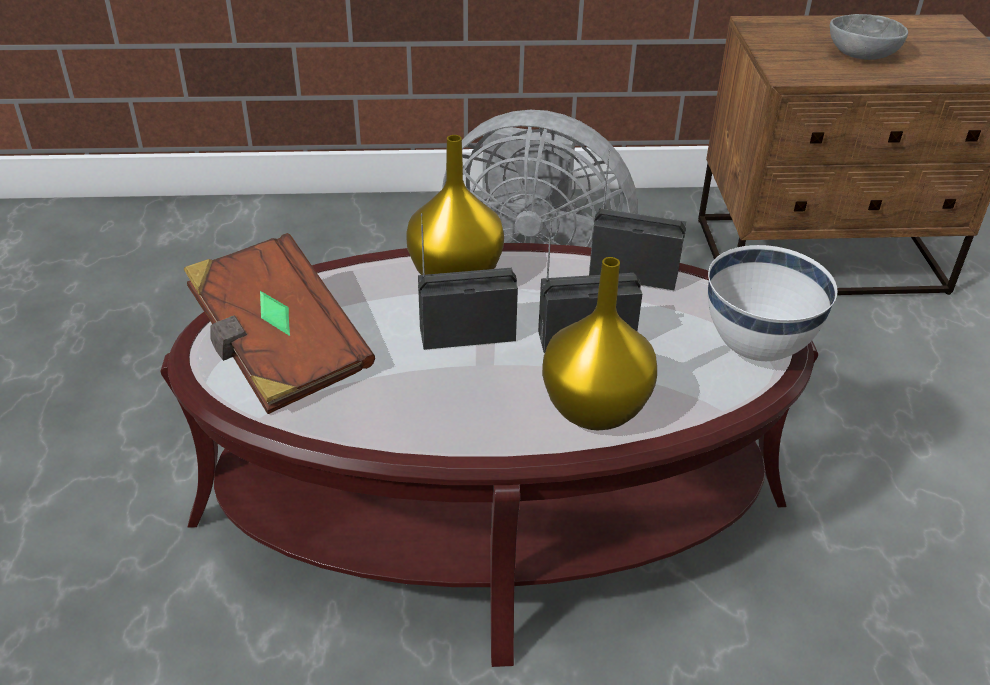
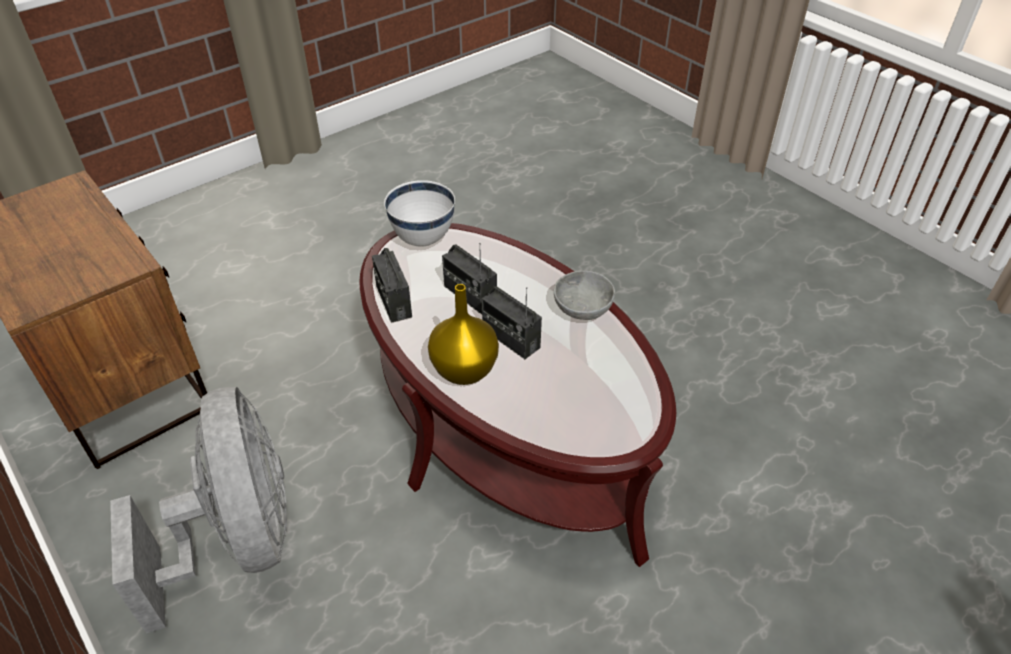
camera: 125 degrees left, 5 degrees up
brown book [184,233,375,414] -> none
yellow vase [542,257,657,431] -> none
grey bowl [830,14,908,60] -> grey bowl moved to [554,271,615,320]

